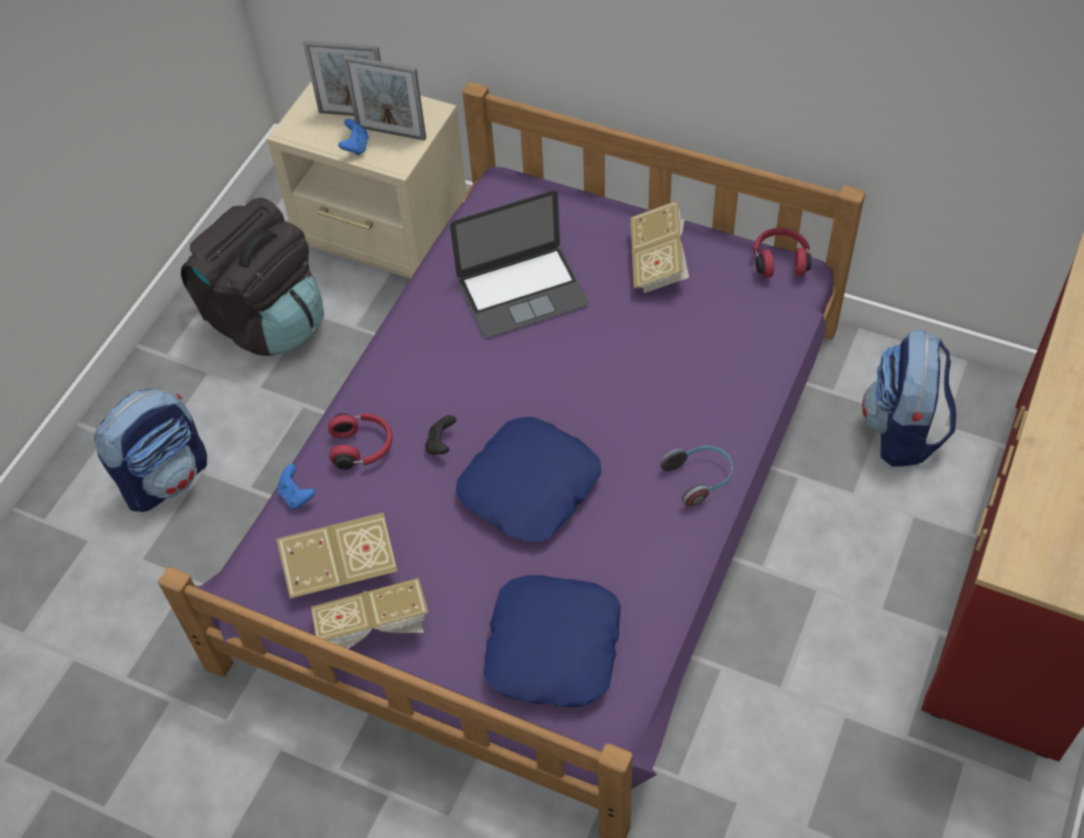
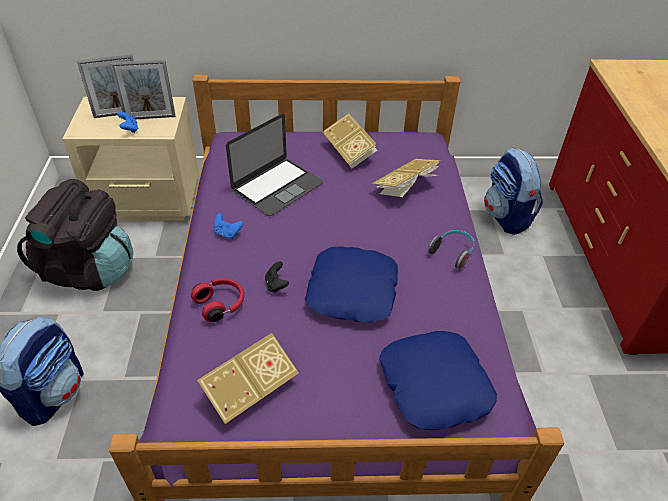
camera: 30 degrees left, 10 degrees down
blue game controller [277,464,315,509] -> blue game controller moved to [214,213,243,239]
book [311,578,429,649] -> book moved to [372,159,441,197]
red headphones [753,228,812,278] -> none

